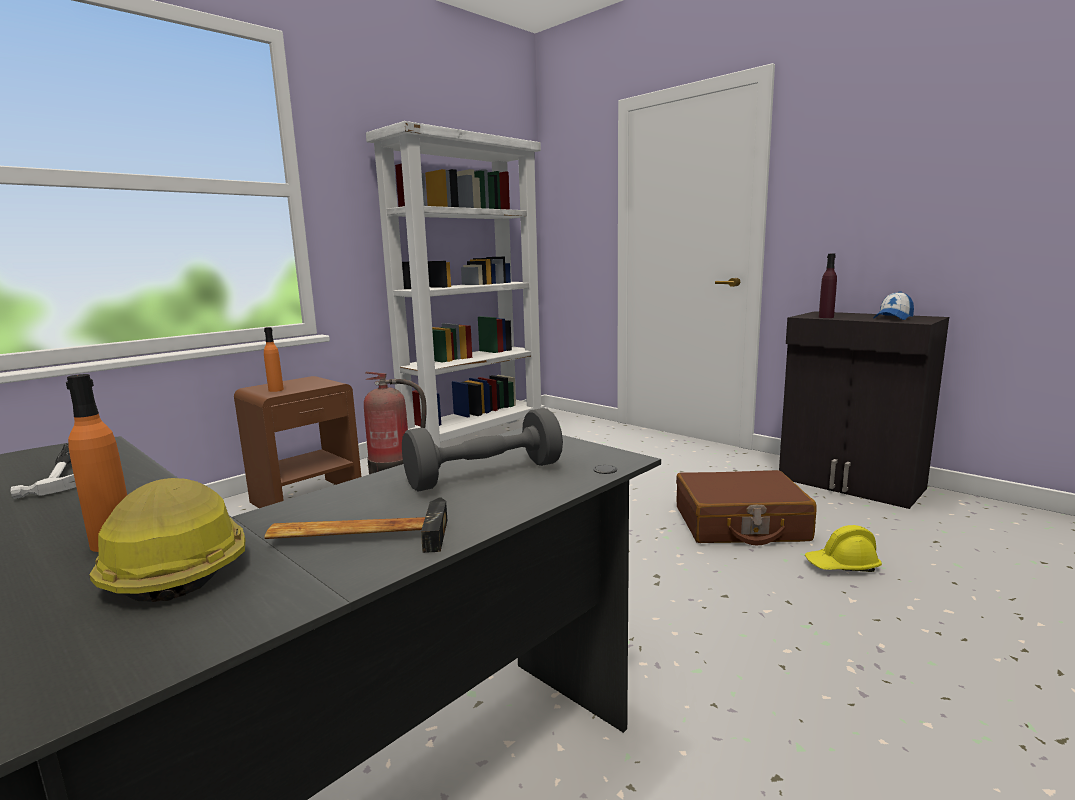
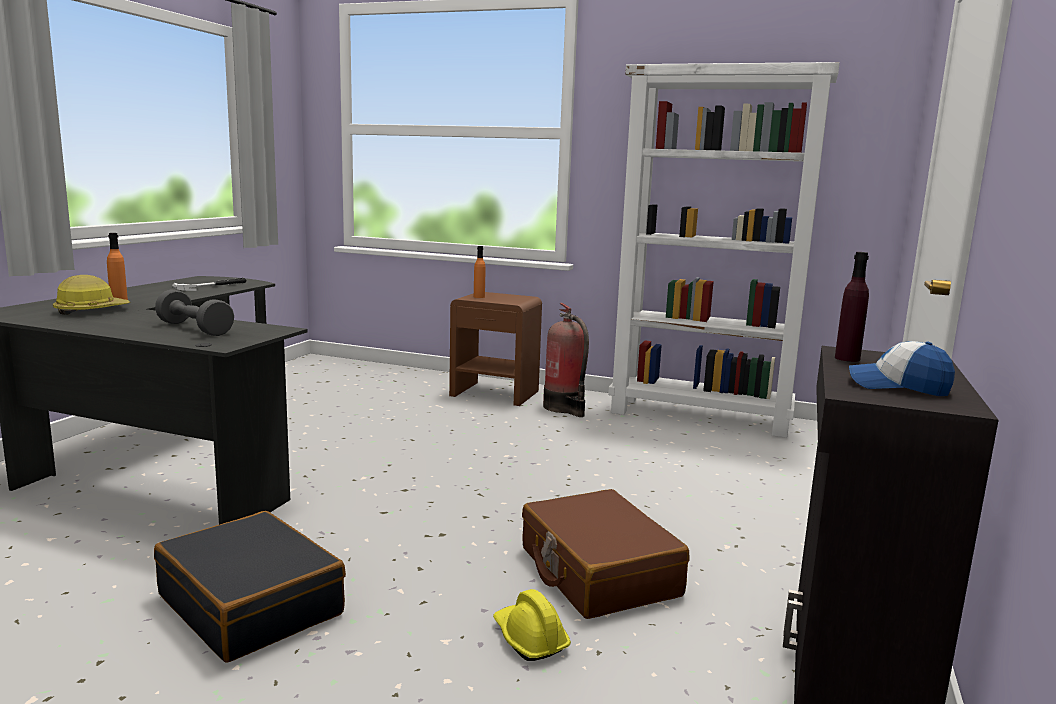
camera: 65 degrees right, 0 degrees up
hammer [264,497,447,553] -> none
none -> black suitcase [154,511,346,662]

